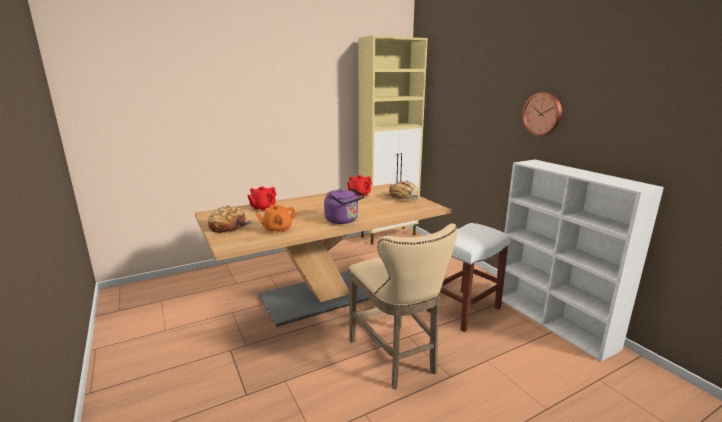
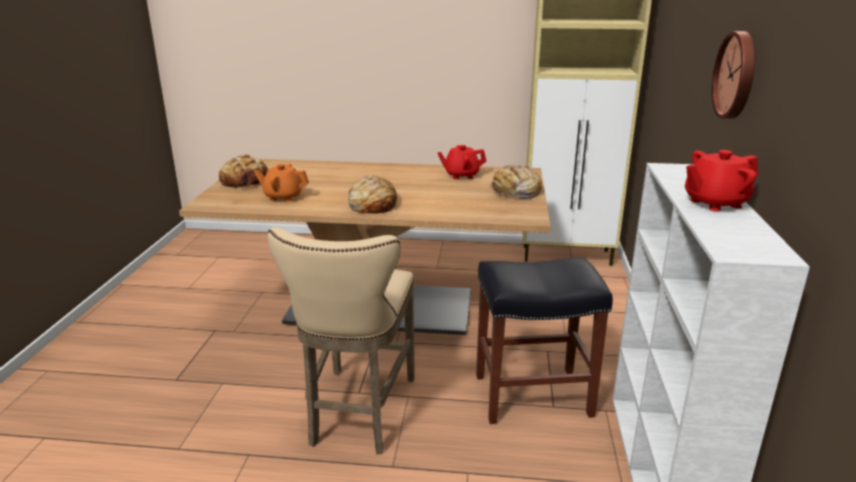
camera: 35 degrees right, 5 degrees up
red teapot [247,187,277,211] -> red teapot moved to [685,150,758,212]
purple kettle [324,188,365,224] -> bread [348,175,397,213]
white stool [426,223,510,332] -> black stool [476,257,613,424]

